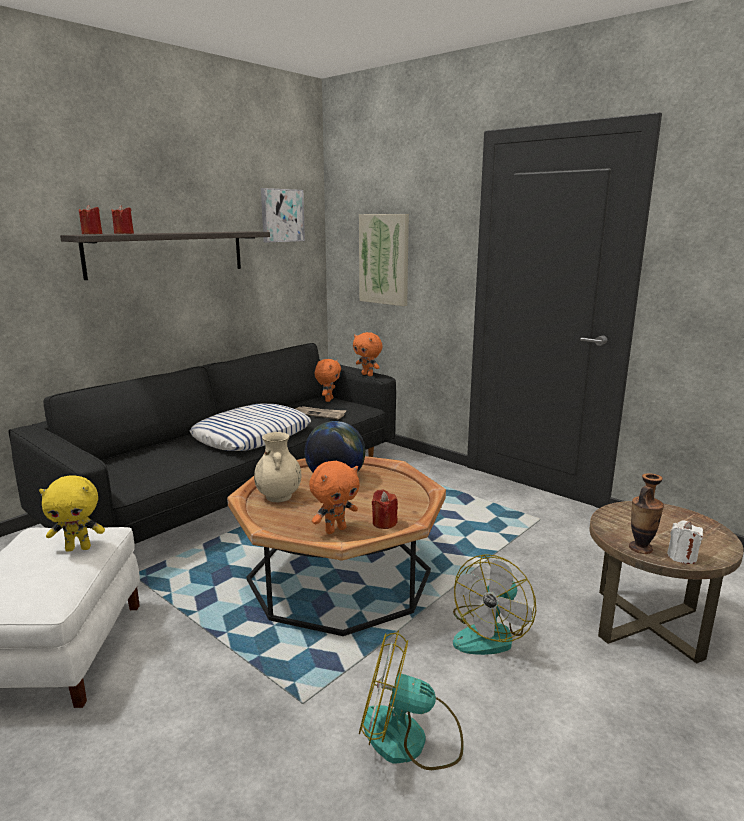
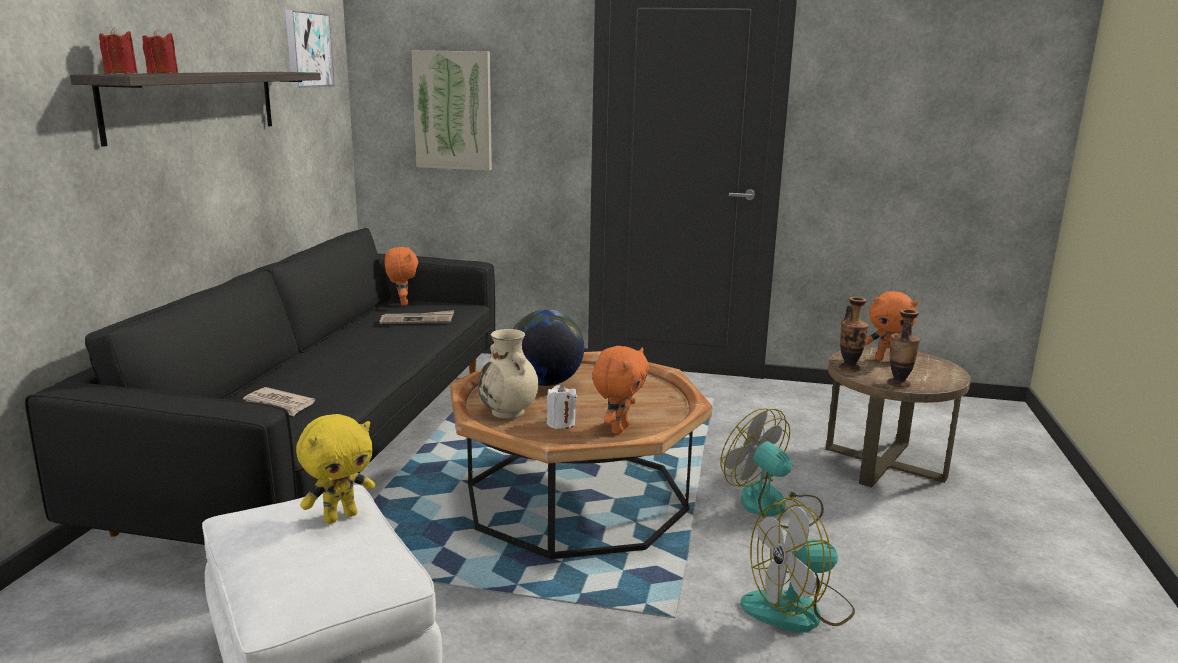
camera: 30 degrees left, 0 degrees up
pillow [190,404,311,451] -> none
orange plush toy [353,332,383,376] -> orange plush toy moved to [865,291,918,361]
red candle [372,489,398,529] -> none
fan [453,554,536,655] -> fan turned 135 degrees clockwise [721,408,824,529]
white candle [667,520,703,564] -> white candle moved to [547,384,577,429]
none -> newspaper [243,387,315,416]
none -> vase [839,297,869,372]

